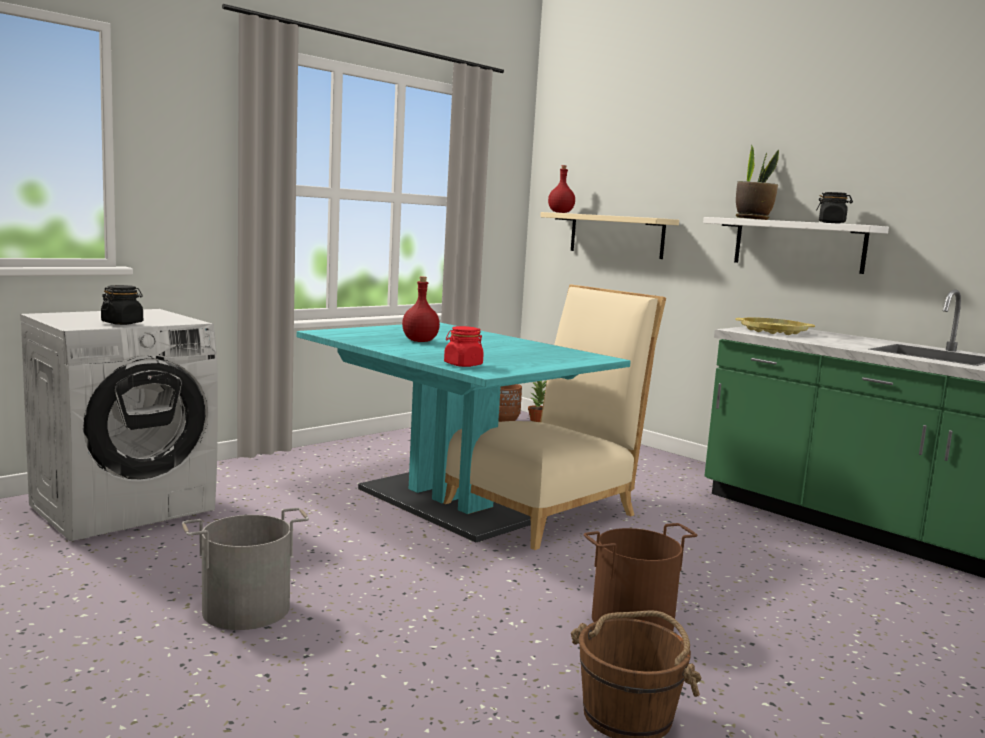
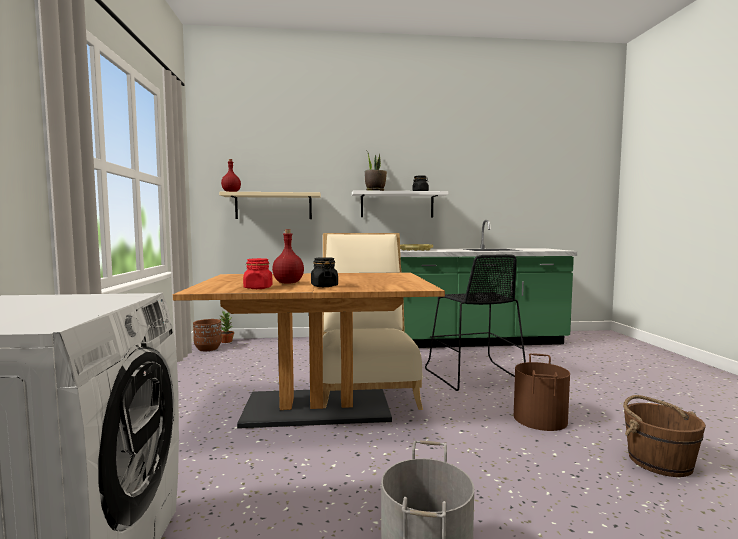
camera: 50 degrees left, 5 degrees down
black jar [101,285,143,325] -> black jar moved to [311,257,338,287]
turquoise dining table [297,323,631,543] -> brown dining table [173,272,445,429]
red jar [444,326,484,367] -> red jar moved to [243,258,273,289]
none -> black stool [425,254,526,391]

